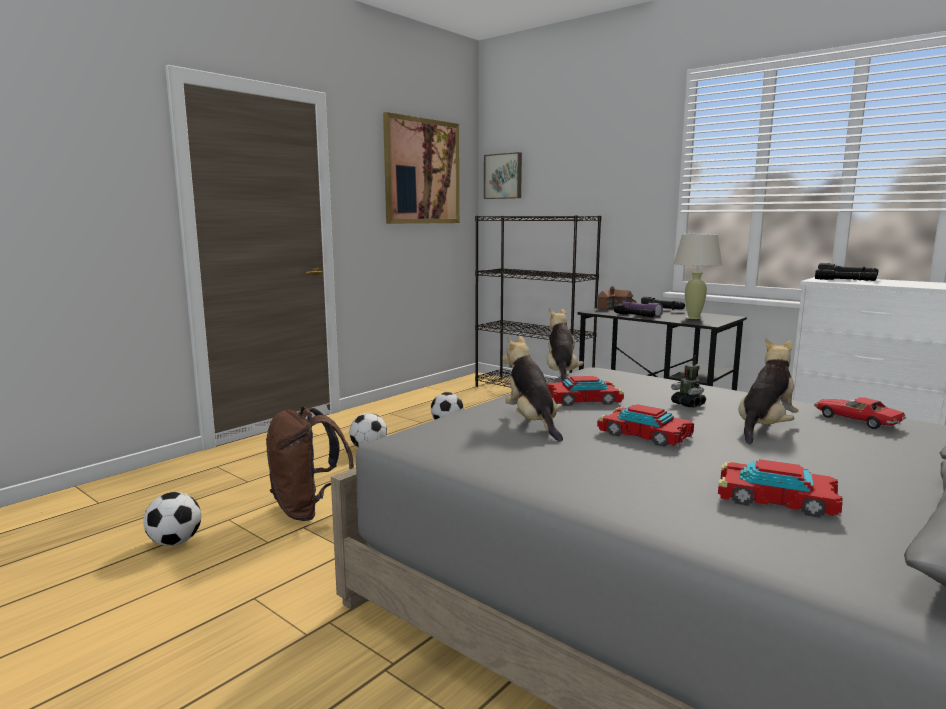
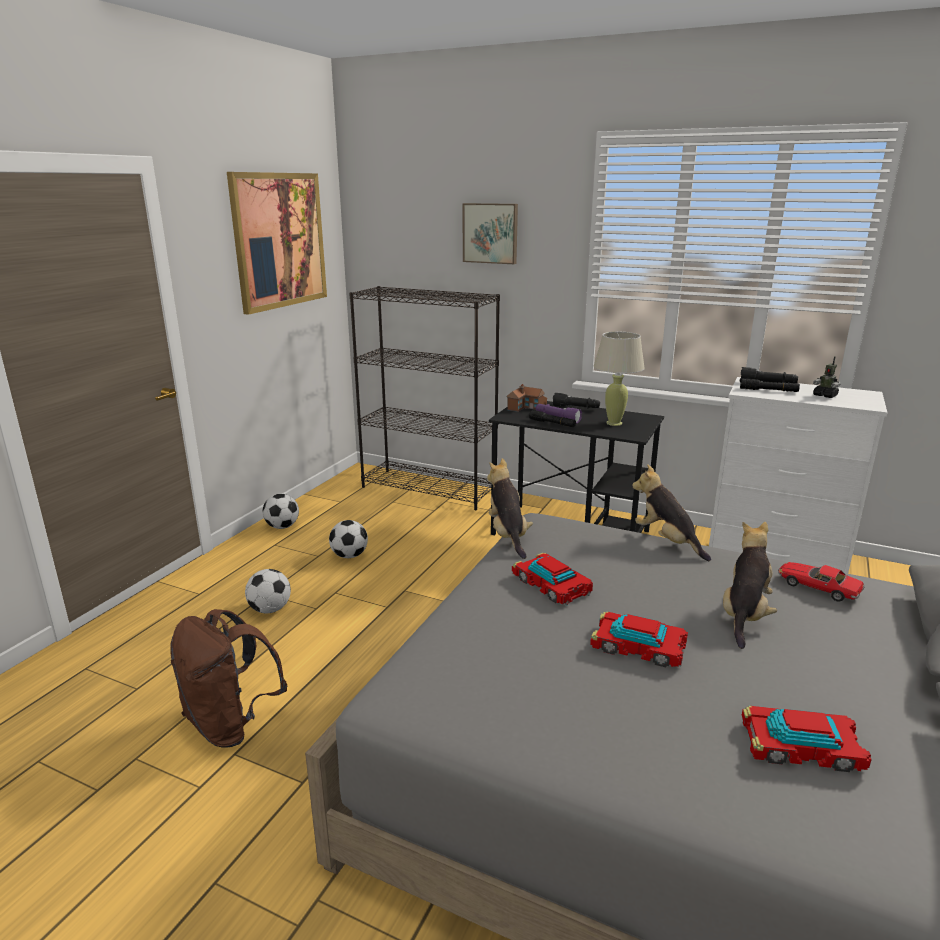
camera: 15 degrees left, 10 degrees up
football [143,492,201,546] -> football moved to [263,494,299,529]
picture [484,152,522,199] -> picture moved to [463,203,518,264]
plush toy [503,336,563,442] -> plush toy moved to [632,464,711,561]
toy car [547,376,624,406] -> toy car turned 105 degrees counterclockwise [512,553,593,606]
toy robot [671,355,706,408] -> toy robot moved to [813,356,840,398]

